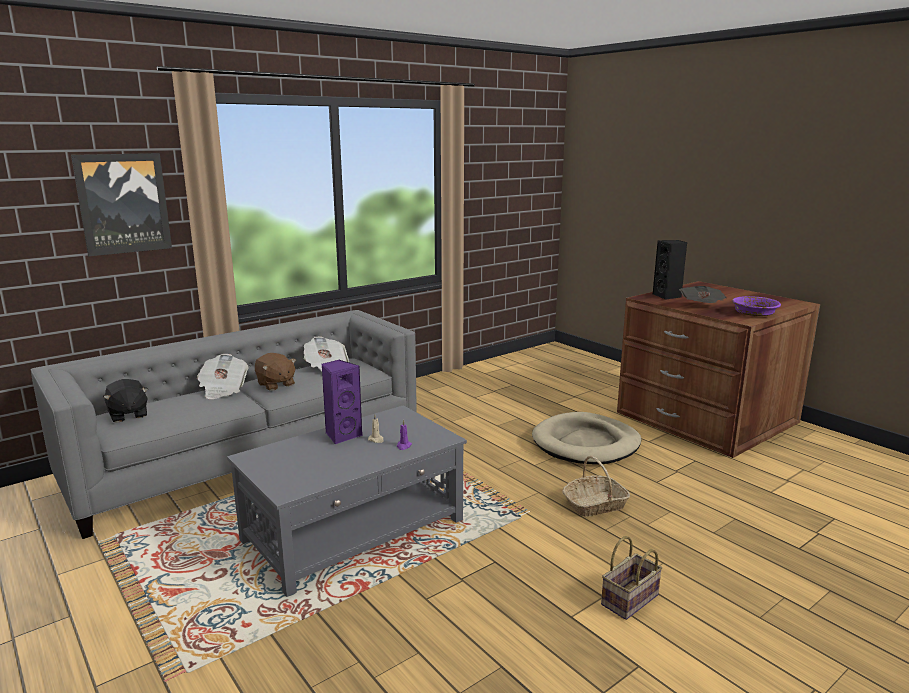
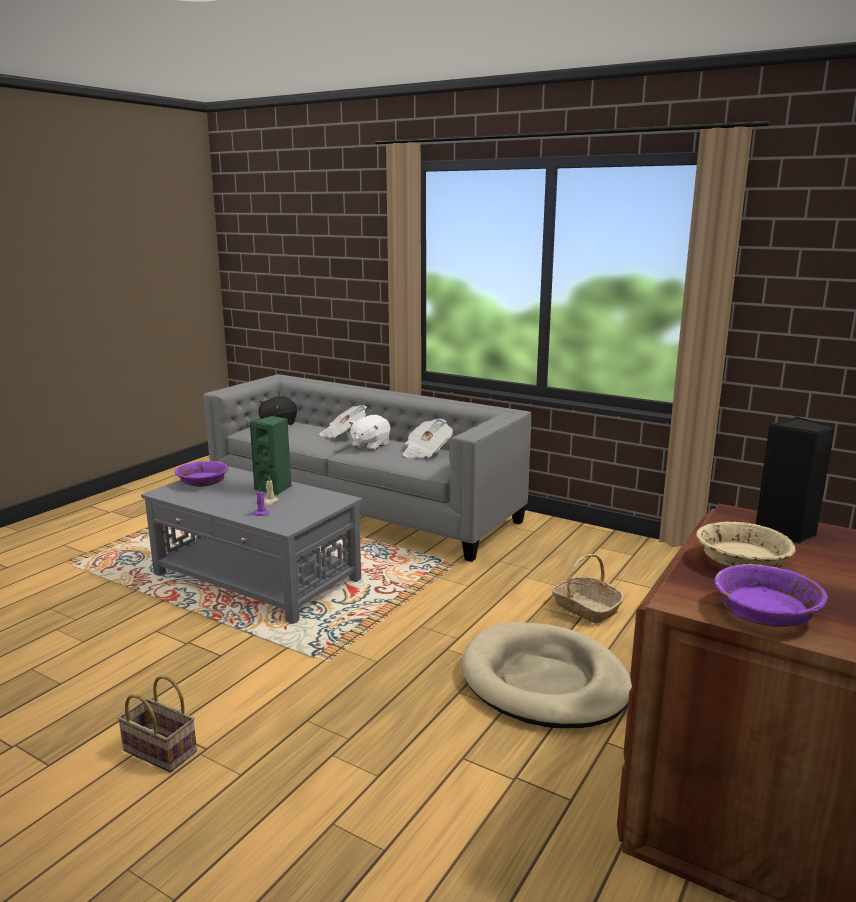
camera: 70 degrees right, 0 degrees up
picture [71,153,172,256] -> none
brown plush toy [255,353,296,391] -> white plush toy [349,415,390,451]
purple speaker [322,359,362,445] -> green speaker [250,416,291,496]
basket [563,456,630,517] -> basket moved to [552,554,624,623]
newspaper [679,286,727,303] -> beige bowl [696,521,796,568]
none -> purple bowl [175,461,228,487]

